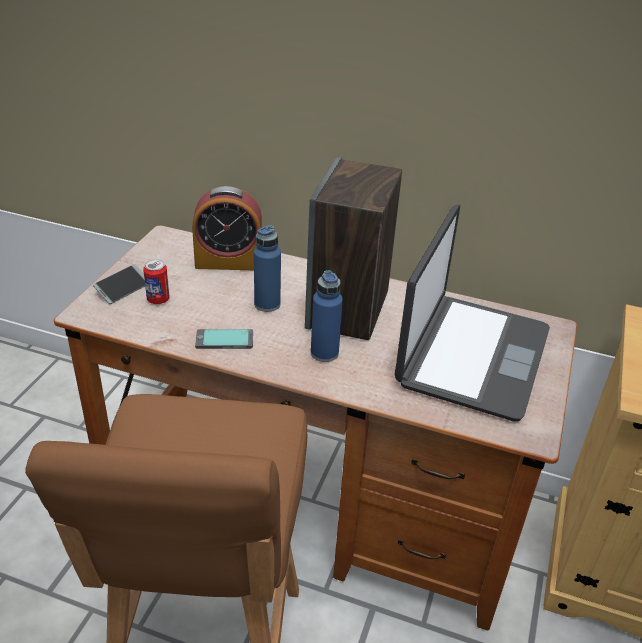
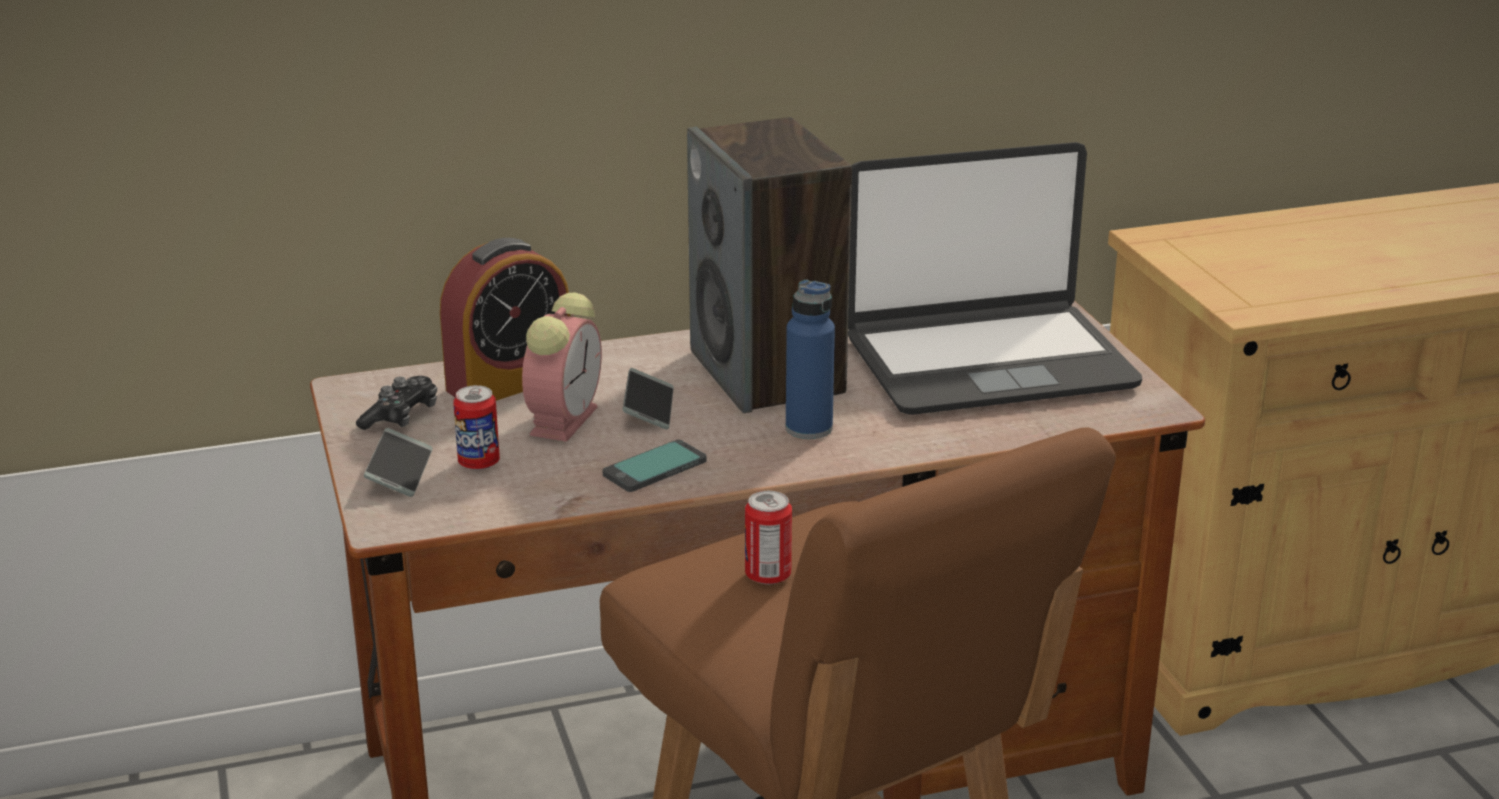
camera: 35 degrees left, 10 degrees down
blue bottle [254,225,281,312] -> phone [623,368,674,430]
laptop [395,205,550,421] -> laptop turned 90 degrees clockwise [848,142,1142,415]
none -> game controller [356,376,437,430]
none -> alarm clock [522,292,602,442]
none -> can [745,491,792,585]

